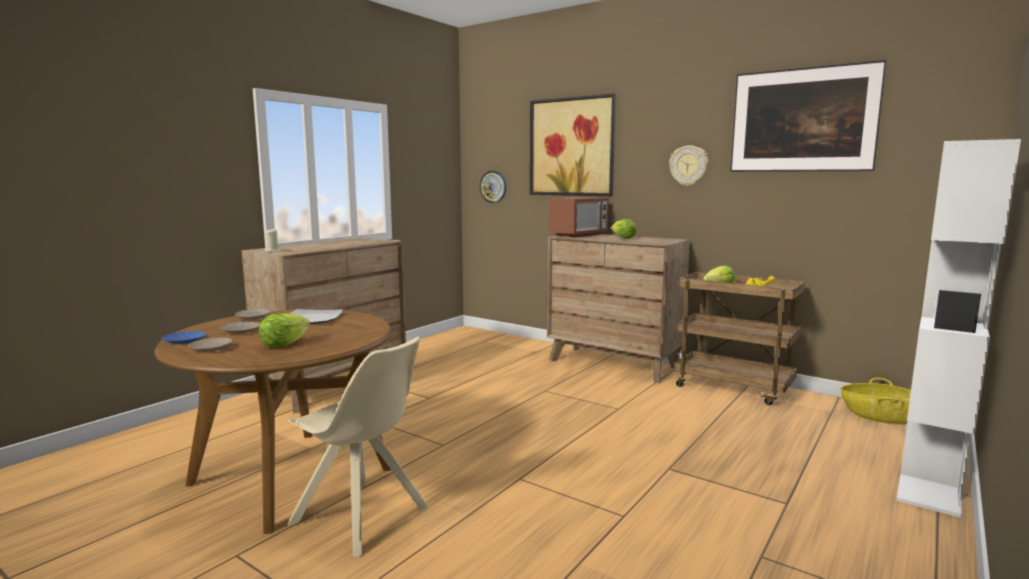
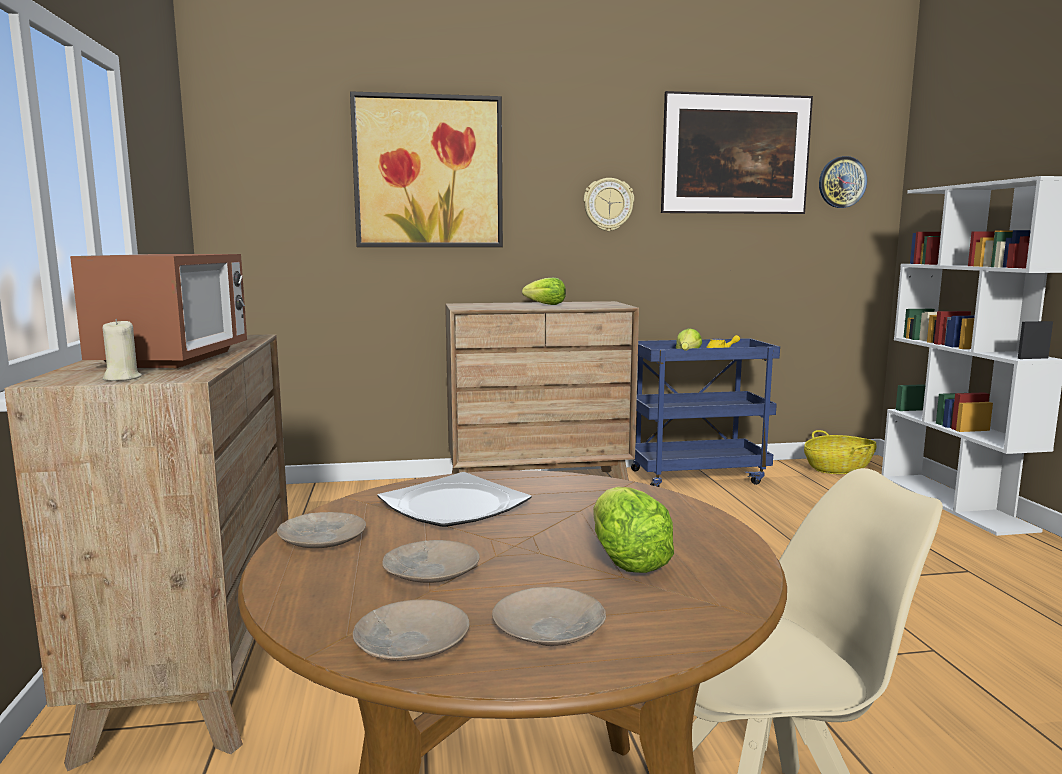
camera: 45 degrees left, 0 degrees up
blue plate [161,331,206,344] -> beige plate [353,599,469,661]
wall clock [479,171,506,203] -> wall clock moved to [819,156,867,208]
microwave [549,197,609,237] -> microwave moved to [70,254,247,368]
brown cart [675,271,805,405] -> blue cart [631,338,780,487]

